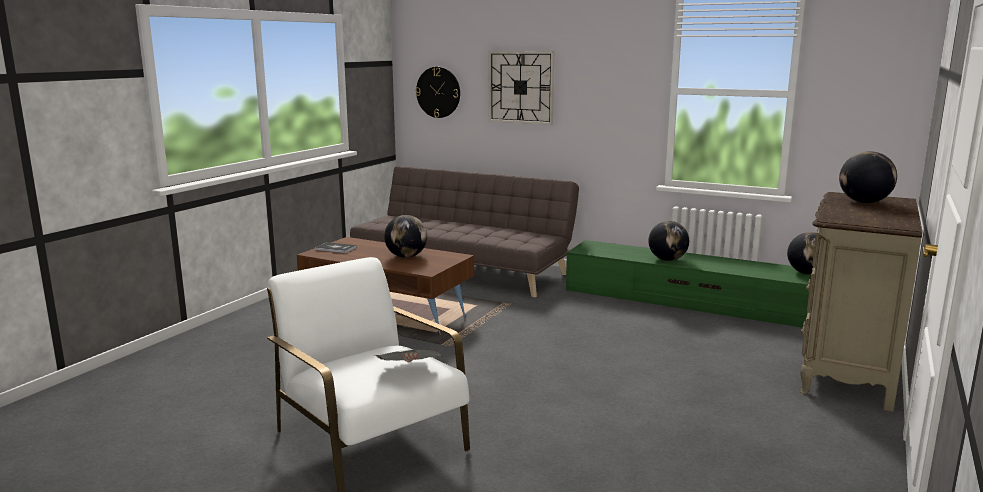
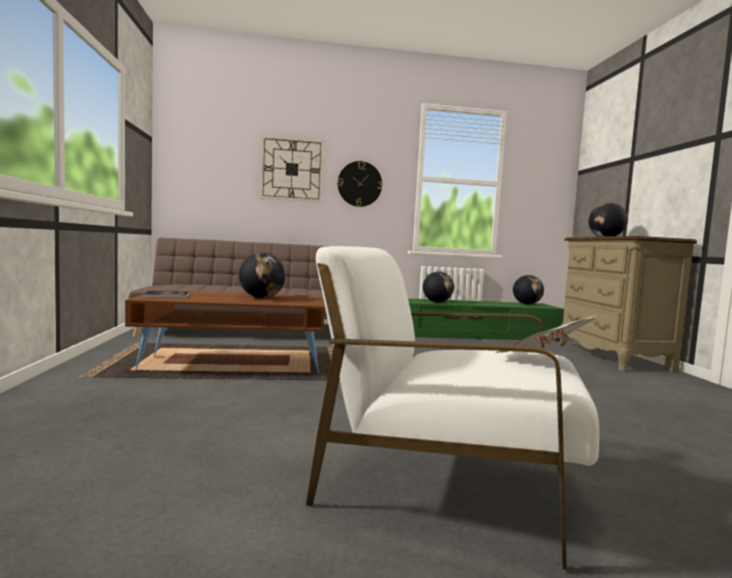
camera: 35 degrees left, 10 degrees down
wall clock [416,67,460,118] -> wall clock moved to [338,161,382,207]

